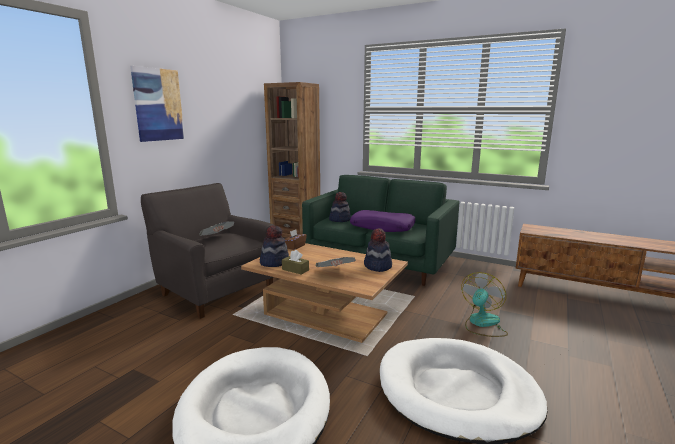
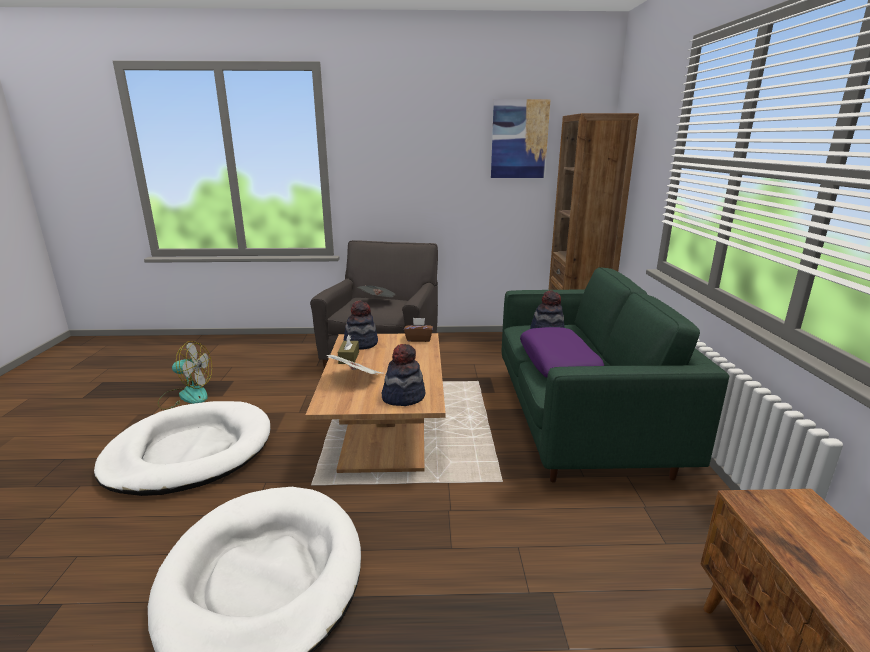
camera: 60 degrees right, 5 degrees up
picture [130,66,185,142] -> picture moved to [491,99,551,178]
fan [461,272,508,337] -> fan moved to [157,341,212,410]

